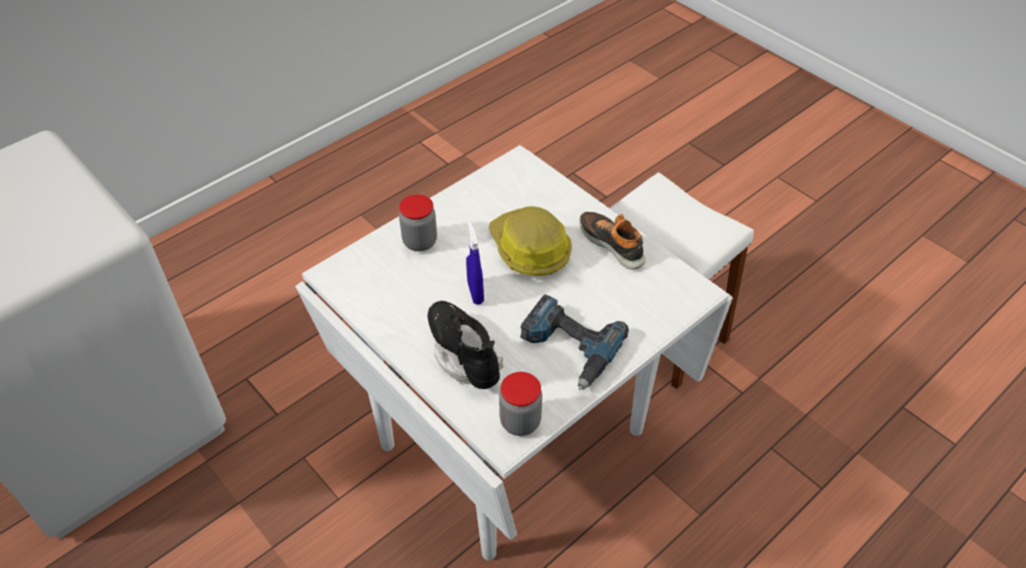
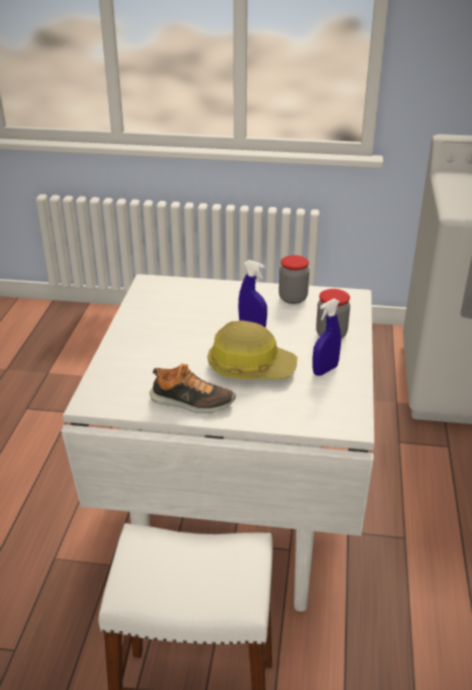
camera: 140 degrees right, 15 degrees down
black boot [428,301,504,389] -> none
jar [499,372,542,436] -> jar moved to [279,255,309,304]
power drill [520,295,629,390] -> none
none -> blue spray bottle [312,299,341,376]

